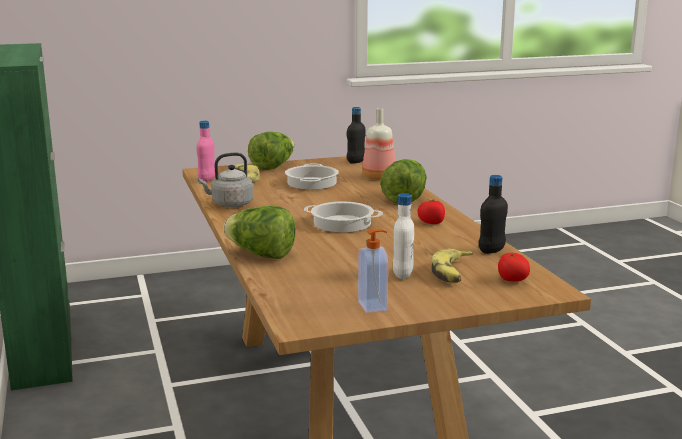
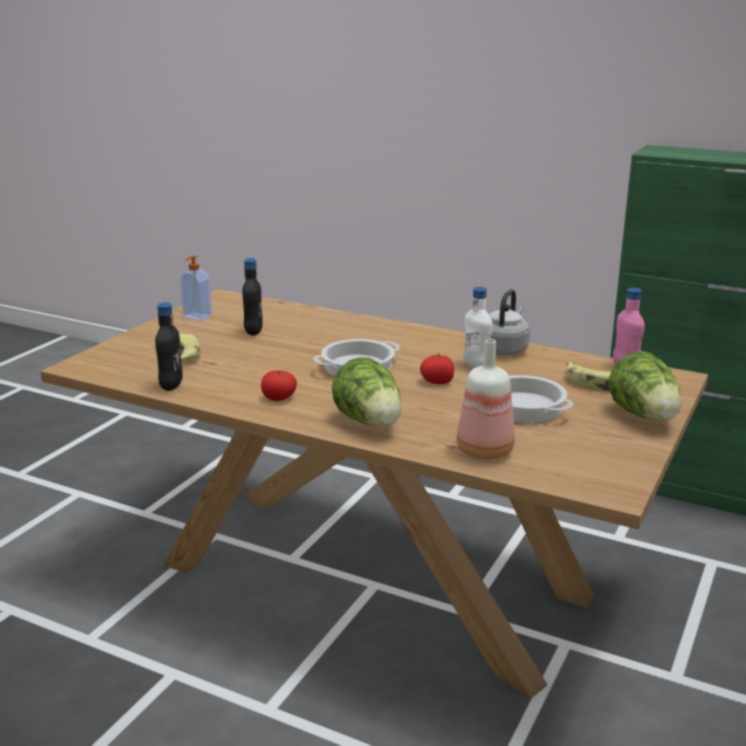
camera: 135 degrees right, 5 degrees up
lettuce [223,206,296,259] -> none
black bottle [347,107,366,164] -> black bottle moved to [242,258,263,336]
white bottle [393,193,414,279] -> white bottle moved to [463,287,493,369]
tomato [498,253,530,281] -> tomato moved to [420,353,454,384]

